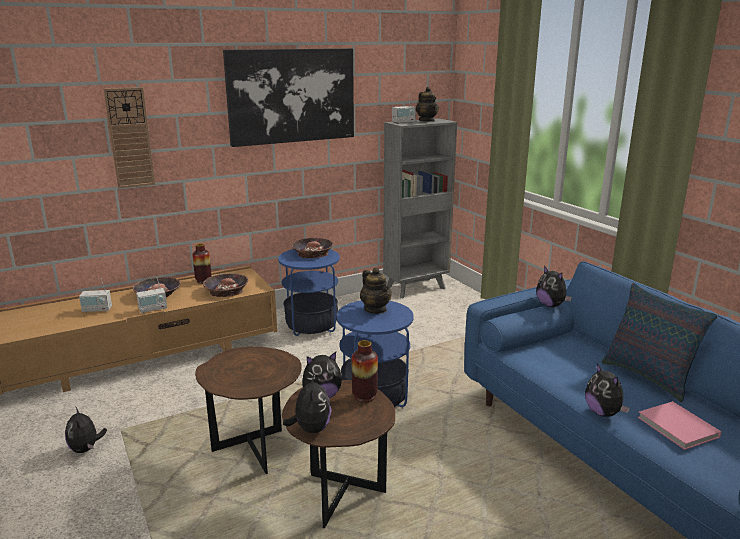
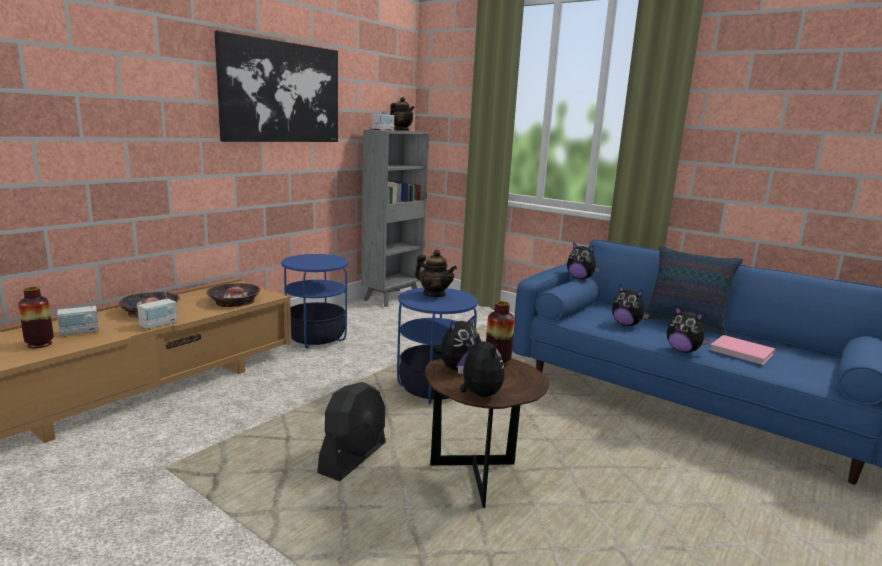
camera: 25 degrees left, 5 degrees down
plush toy [65,406,107,453] -> plush toy moved to [612,285,650,326]
wall clock [104,87,155,188] -> none
vase [192,243,212,284] -> vase moved to [18,287,54,348]
brown side table [195,346,302,474] -> black fan [317,382,386,481]
bowl [291,238,333,258] -> none

